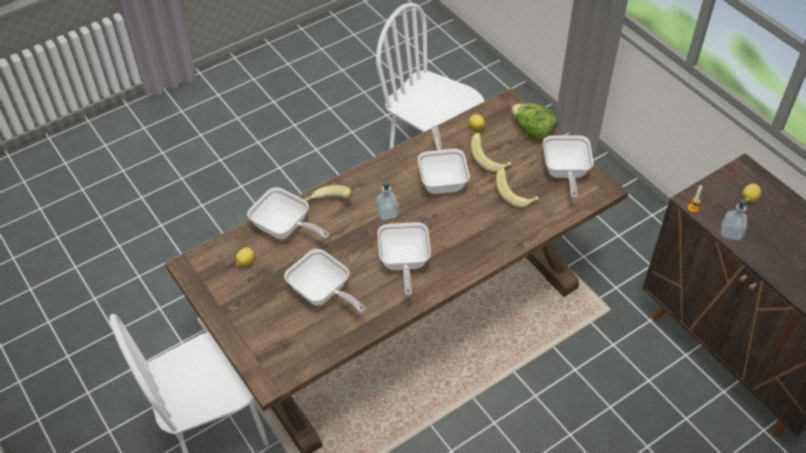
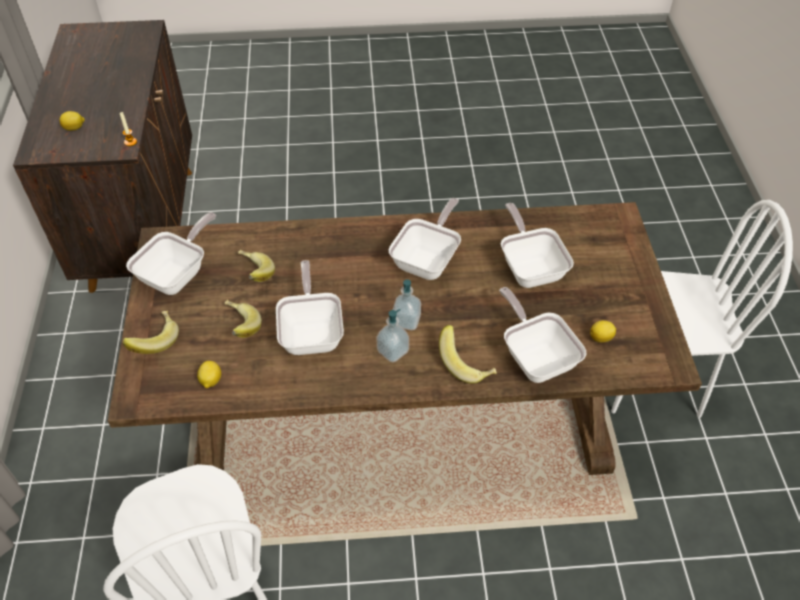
camera: 150 degrees left, 0 degrees up
frying pan [418,126,470,194] -> frying pan turned 150 degrees clockwise [276,260,344,355]
lettuce [512,103,557,141] -> banana [123,311,179,354]
soap dispenser [721,199,747,241] -> soap dispenser moved to [376,309,409,362]

